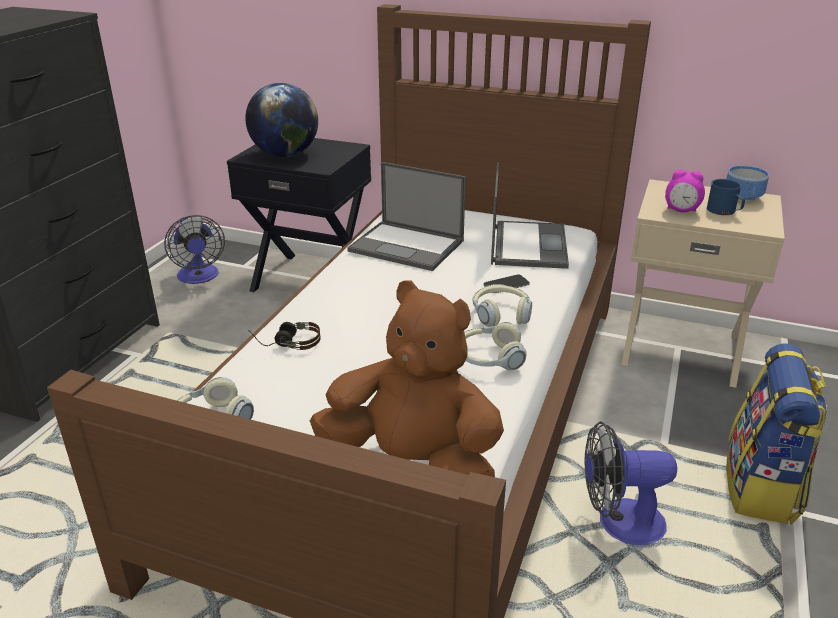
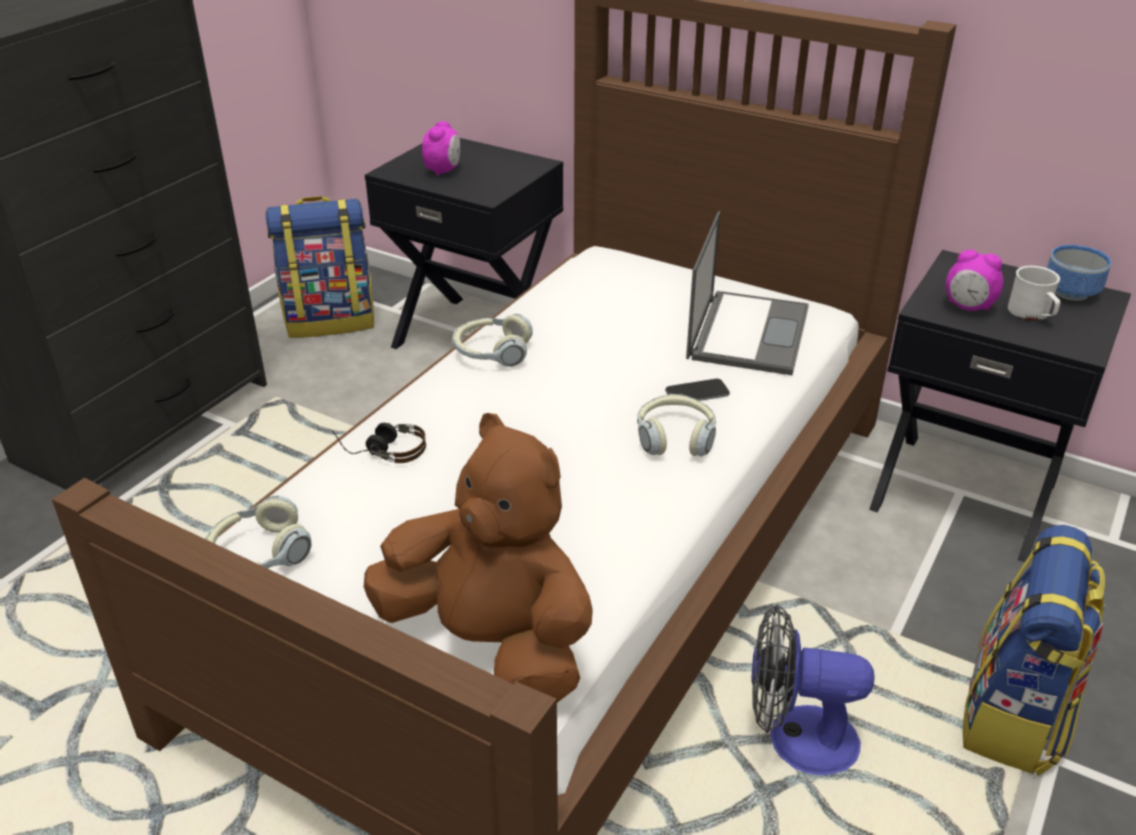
camera: 10 degrees right, 5 degrees up
fan [164,215,225,284] -> backpack [265,196,374,338]
globe [245,83,318,157] -> alarm clock [422,121,460,176]
laptop [347,162,466,271] -> none
headphones [464,322,526,370] -> headphones moved to [453,314,533,367]
beige nightstand [621,179,785,388] -> black nightstand [869,250,1131,562]
blue mug [707,179,745,215] -> white mug [1008,266,1060,321]

